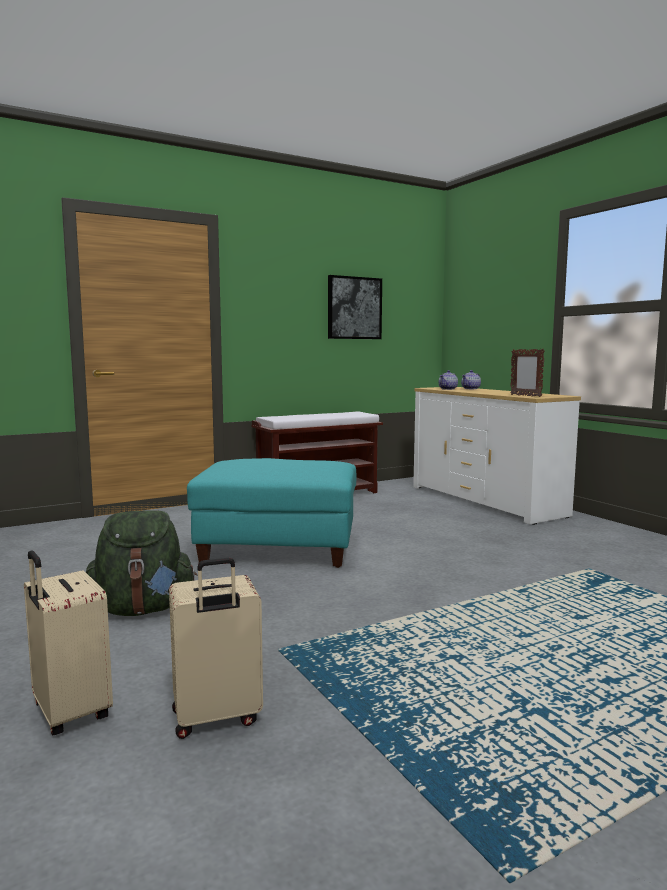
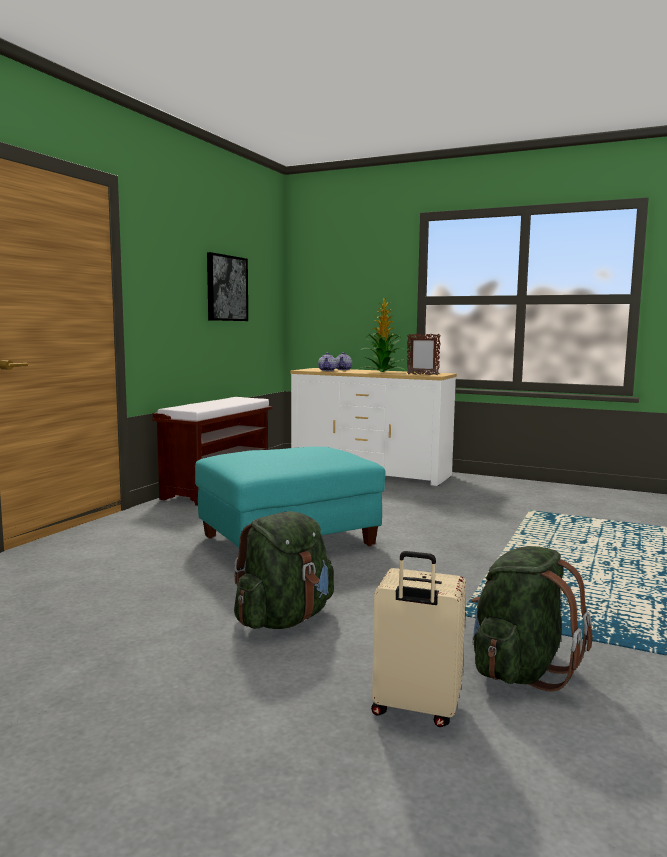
camera: 35 degrees left, 0 degrees up
beige suitcase [169,558,263,739] -> green backpack [472,546,593,692]
none -> potted plant [358,298,406,372]

